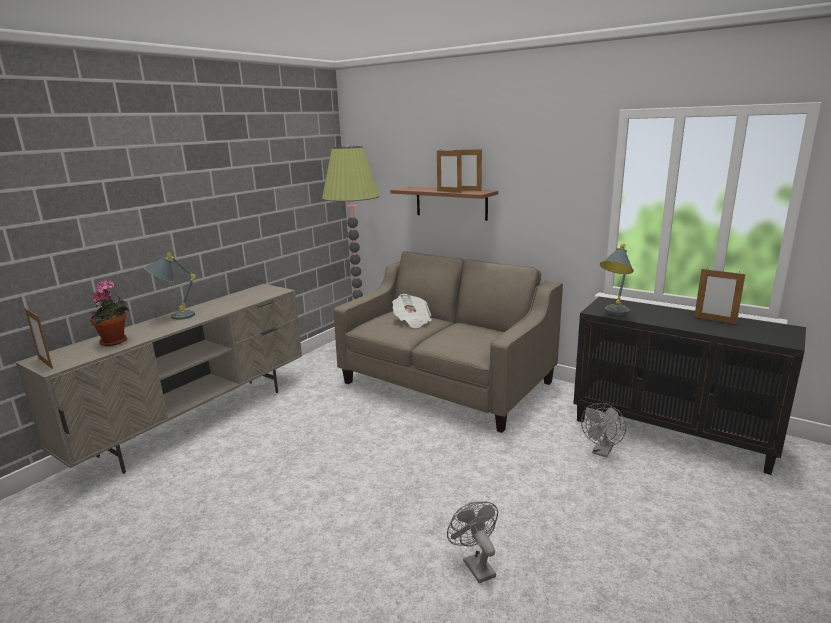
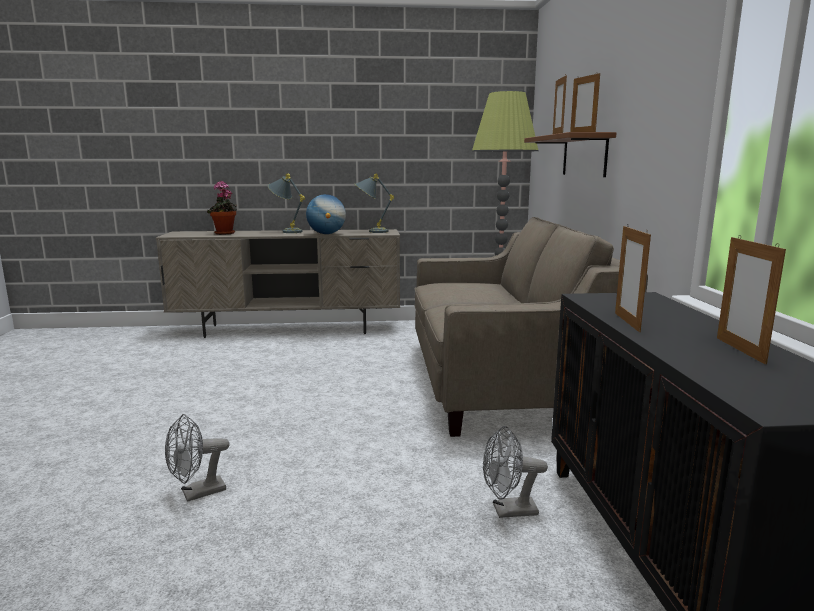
camera: 50 degrees right, 5 degrees down
picture frame [24,307,53,369] -> picture frame moved to [615,224,651,332]
newspaper [392,294,432,328] -> none
grey fan [447,502,498,583] -> grey fan turned 150 degrees counterclockwise [165,414,229,502]
grey table lamp [600,243,634,315] -> grey table lamp moved to [355,174,394,233]
none -> globe [306,194,346,234]

